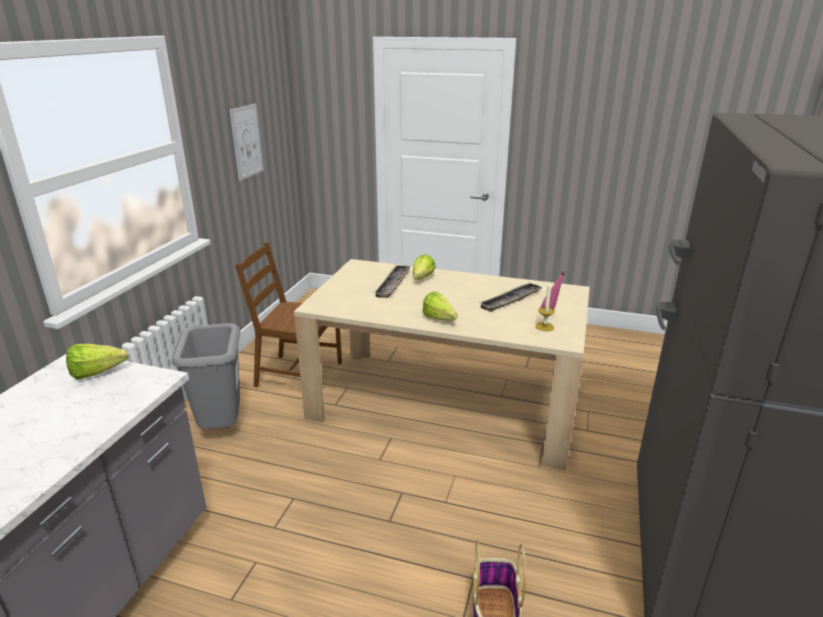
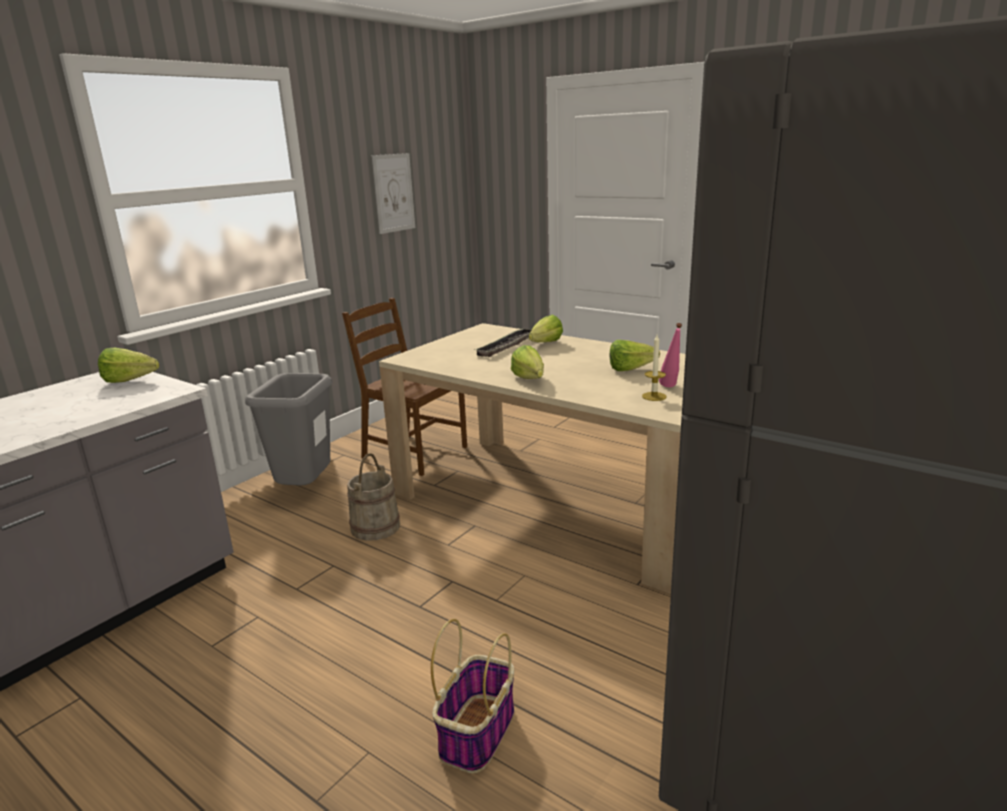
camera: 20 degrees right, 5 degrees down
tray [479,282,542,312] -> lettuce [610,340,660,371]
none -> beige bucket [347,453,400,541]

